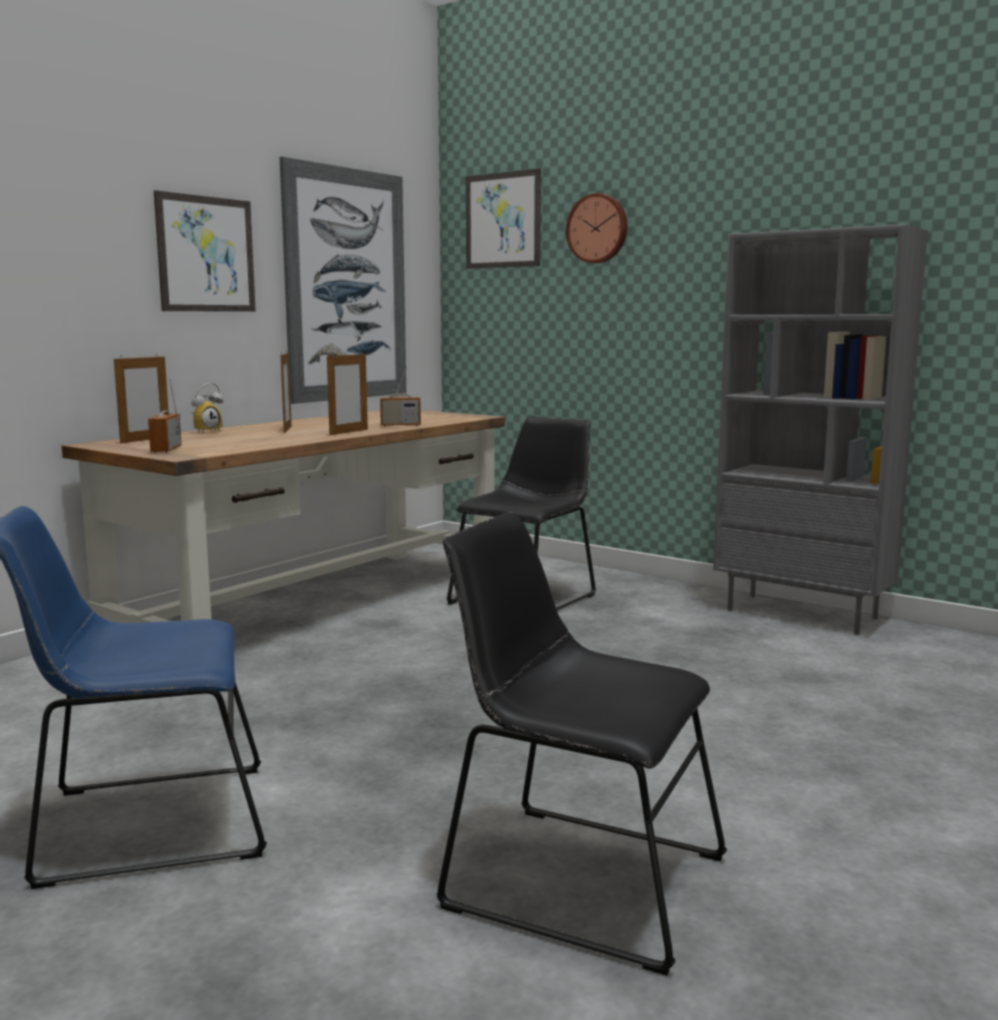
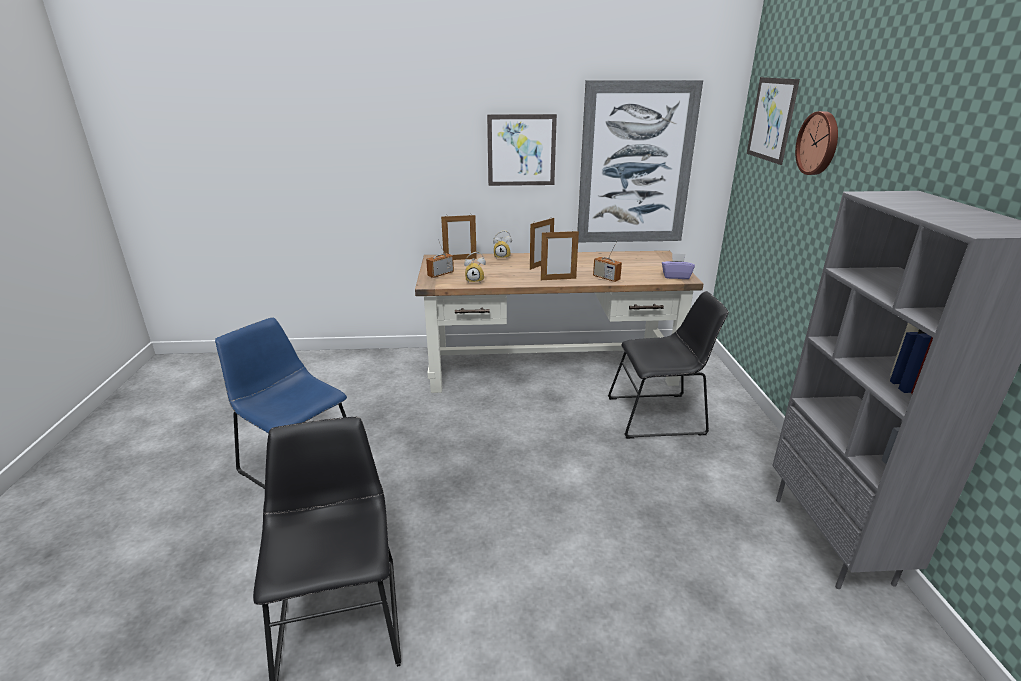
camera: 50 degrees right, 15 degrees up
none -> alarm clock [464,252,486,284]
none -> purple tissue box [662,253,695,279]

